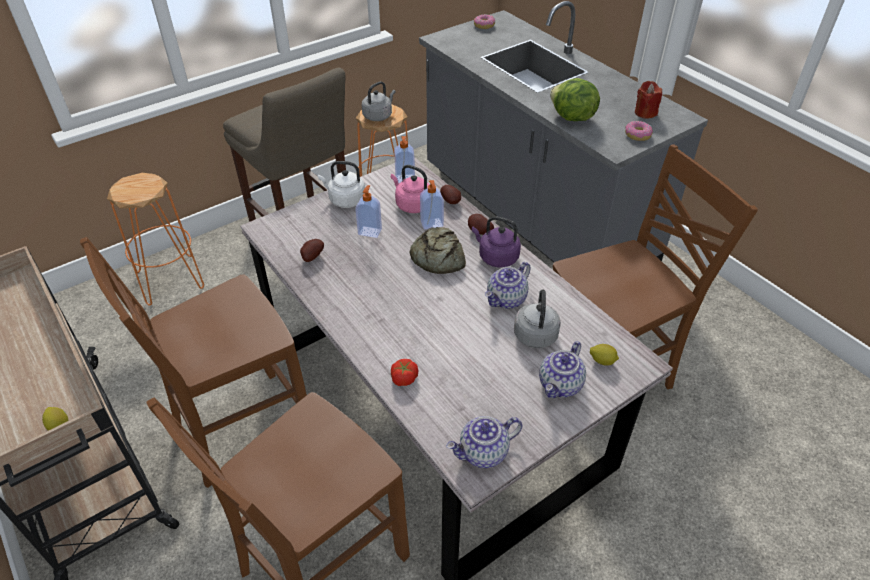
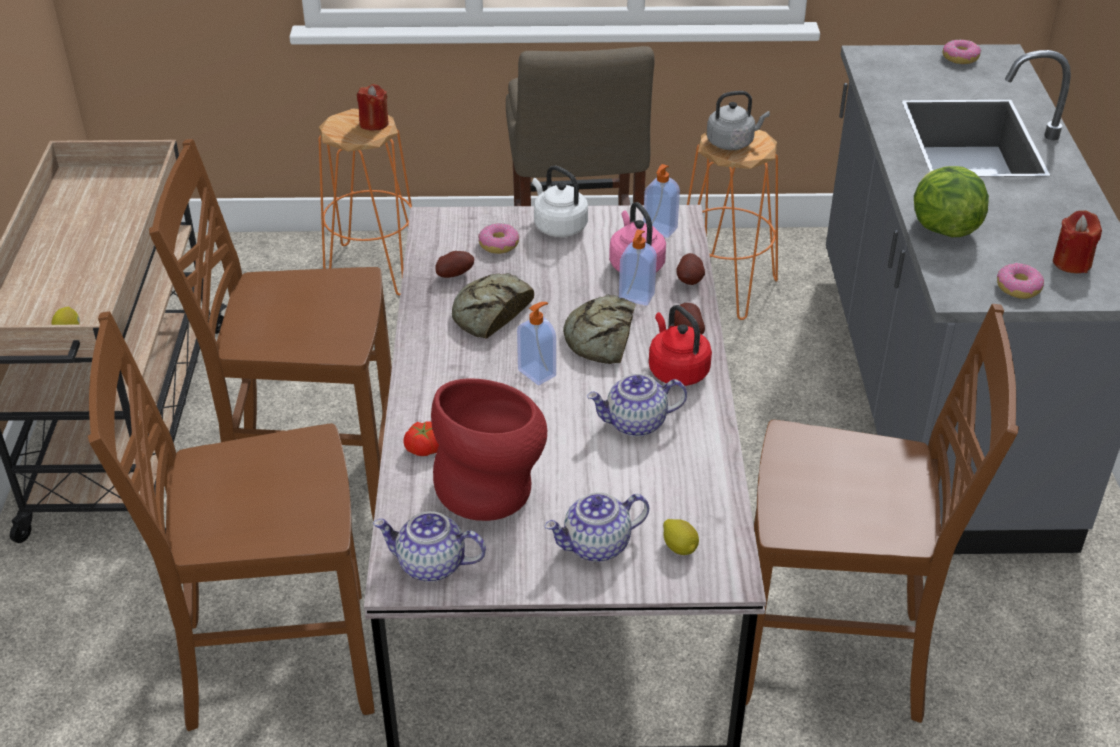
camera: 35 degrees right, 5 degrees down
soap dispenser [355,185,382,238] -> soap dispenser moved to [517,302,556,385]
purple kettle [472,216,521,267] -> red kettle [649,305,712,386]
grey kettle [514,290,561,348] -> none
none -> red candle [357,84,389,131]
none -> red vase [431,378,548,521]
none -> bread [452,273,534,339]
none -> donut [478,223,519,254]

